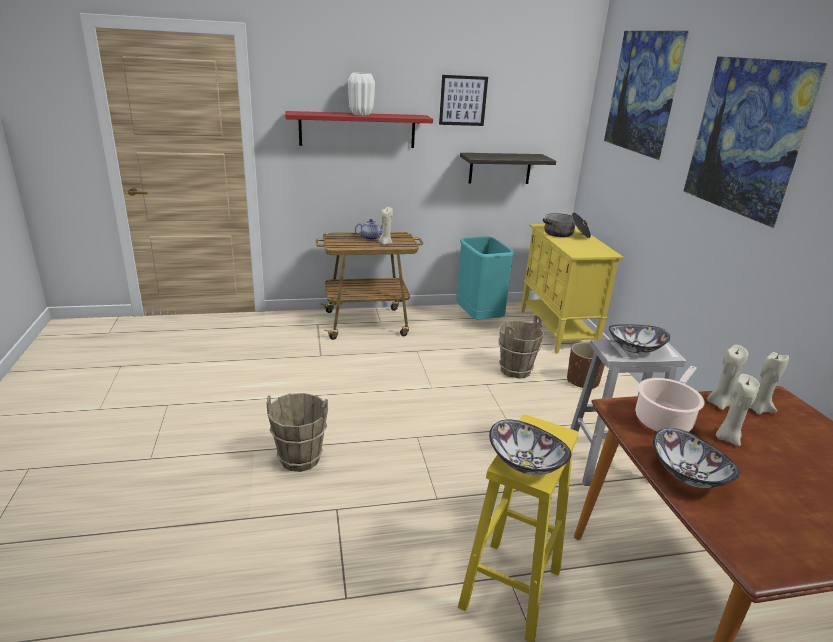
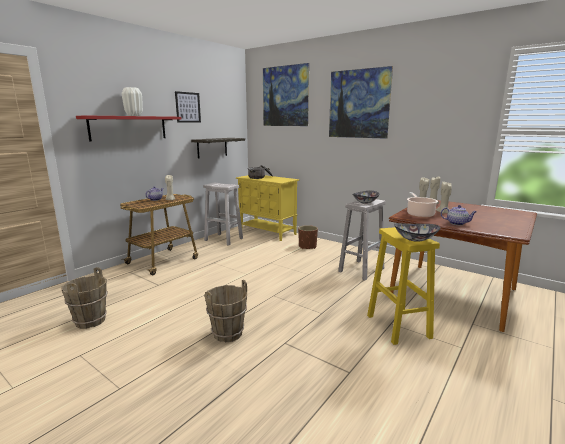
camera: 40 degrees left, 10 degrees down
turquoise trash can [456,236,515,320] -> white stool [203,182,243,246]
brown bucket [498,315,544,379] -> brown bucket moved to [61,267,108,329]
bowl [653,428,740,488] -> teapot [441,205,477,225]

